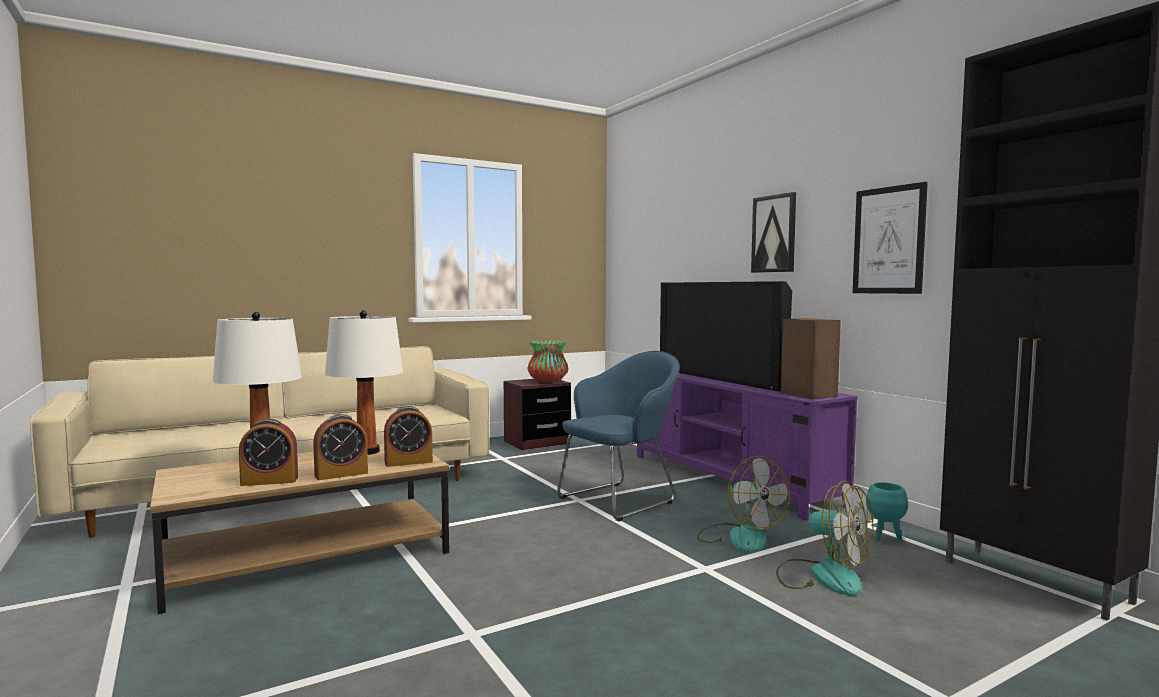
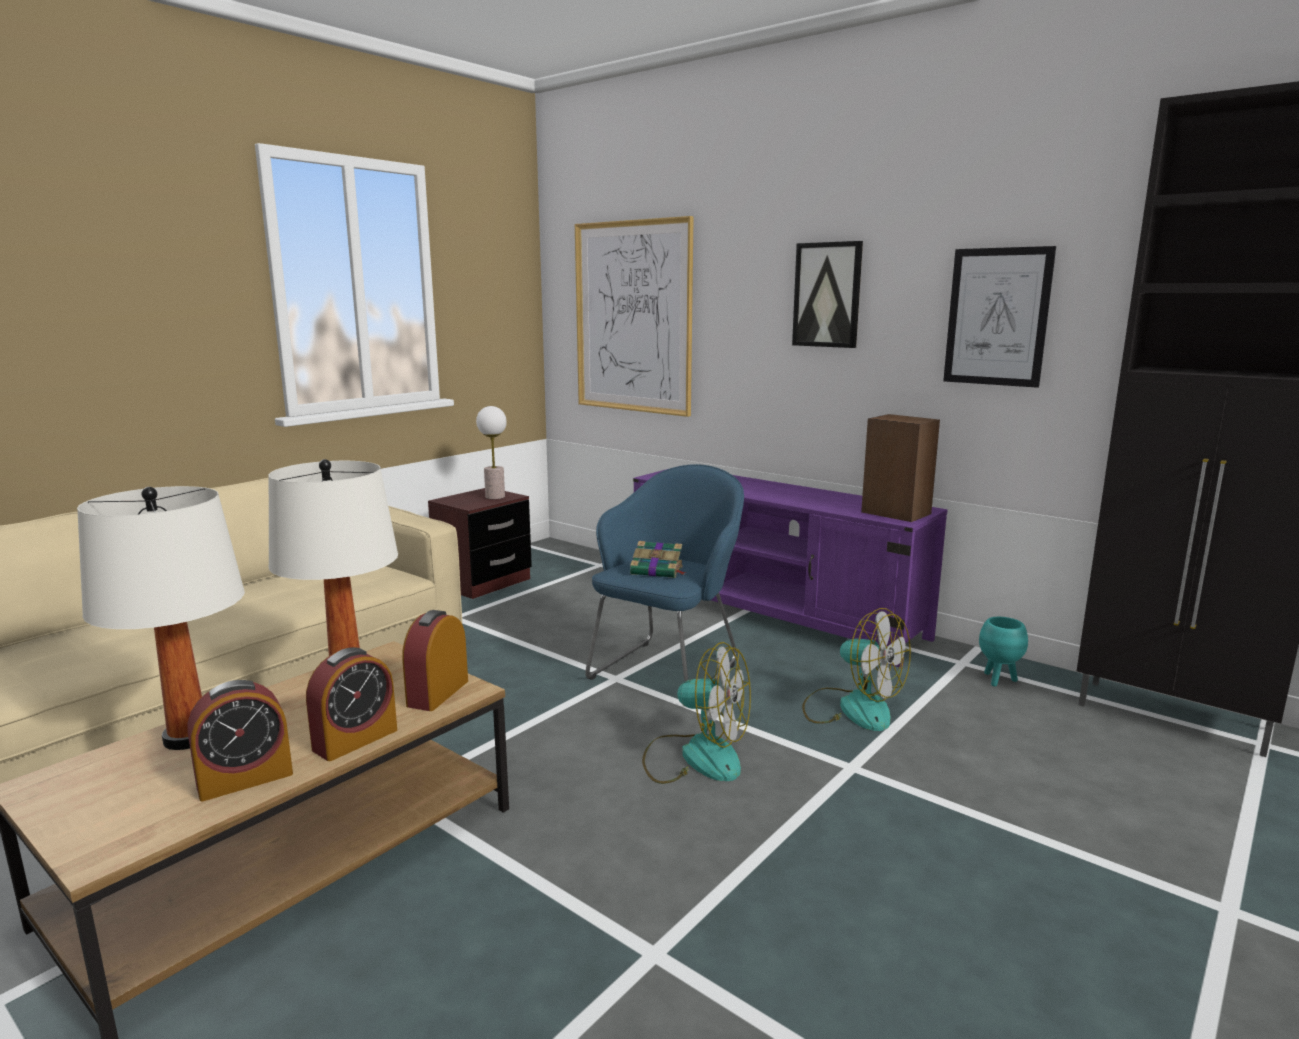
camera: 20 degrees left, 10 degrees up
alarm clock [384,406,433,467] -> alarm clock turned 150 degrees clockwise [402,610,468,711]
vase [527,341,568,383] -> table lamp [476,406,507,499]
television [660,281,792,391] -> none
fan [776,480,874,596] -> fan moved to [642,642,751,784]
none -> picture [575,216,694,417]
none -> book [630,541,687,578]

